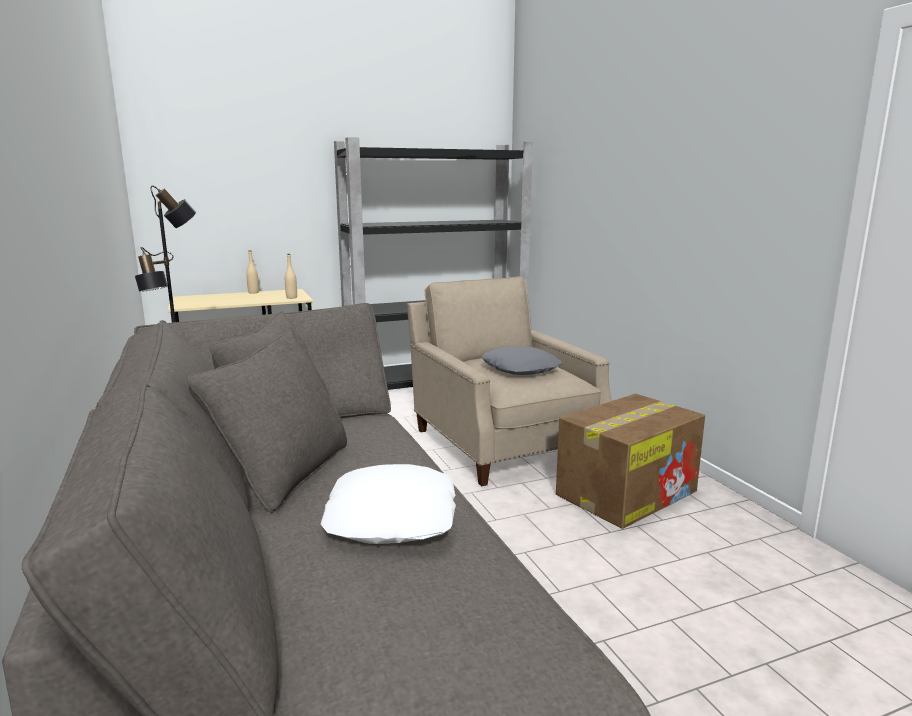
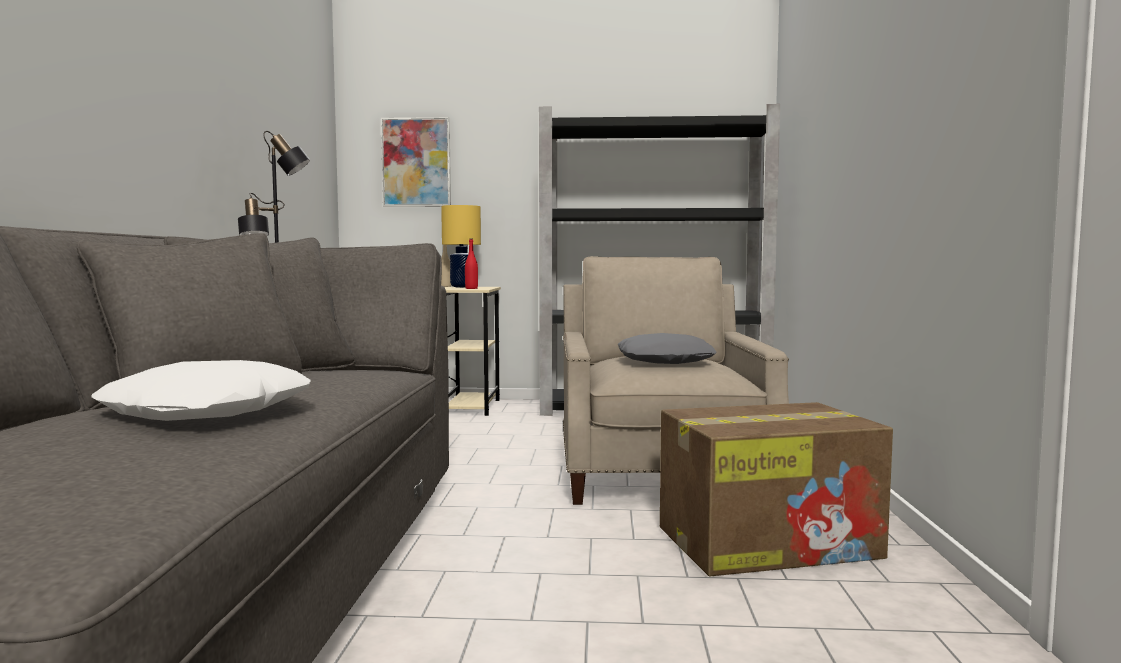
camera: 25 degrees right, 10 degrees down
beige bottle [285,254,297,299] -> red bottle [465,239,478,289]
none -> picture [381,117,451,207]
none -> yellow table lamp [441,205,481,288]

